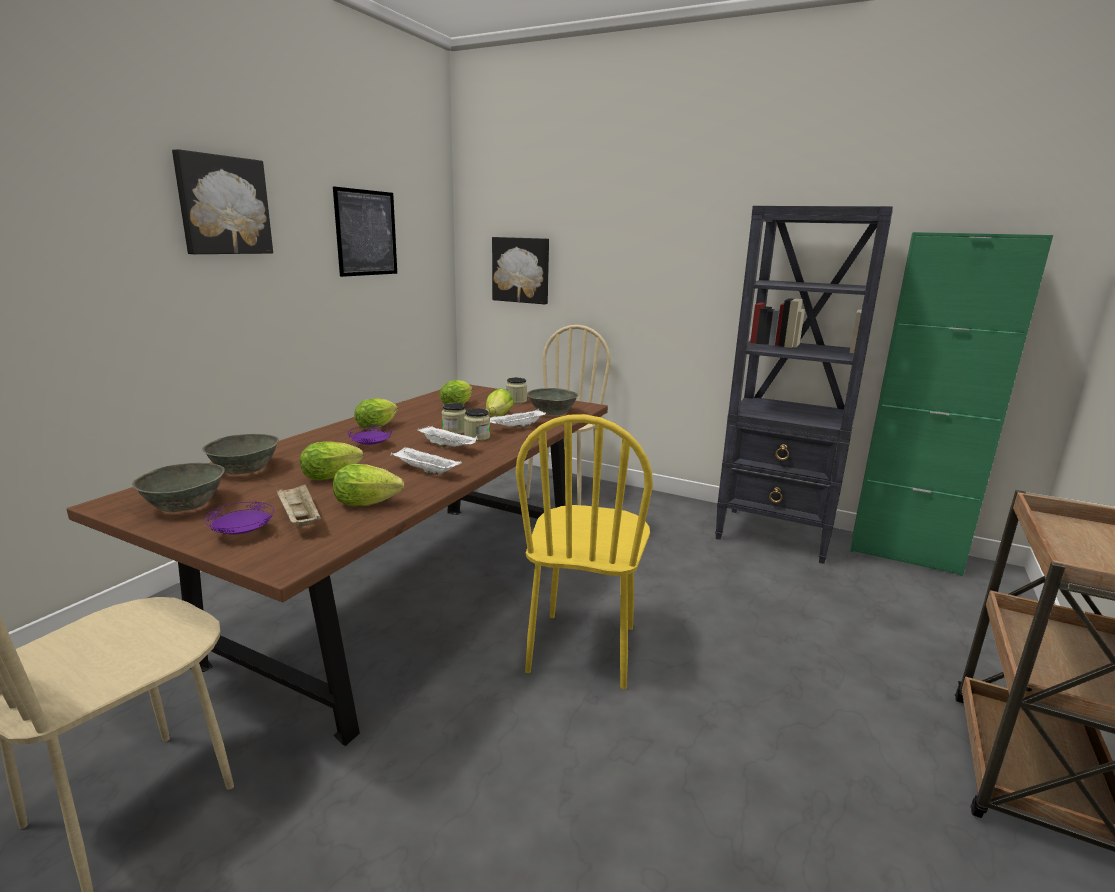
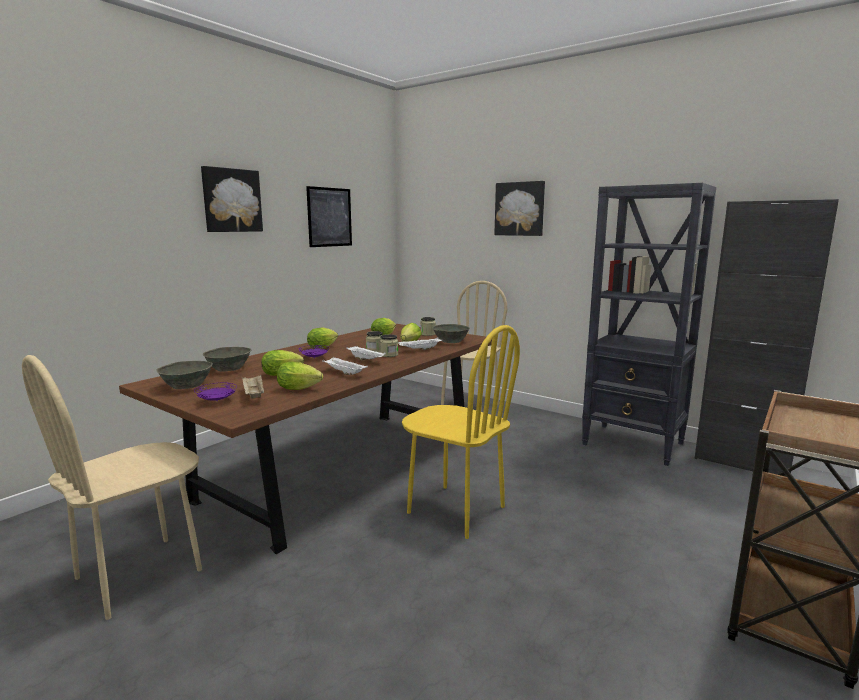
camera: 10 degrees right, 5 degrees down
picture [492,237,549,304] -> picture moved to [494,181,545,236]
yellow chair [516,414,653,689] -> yellow chair turned 75 degrees counterclockwise [402,325,520,539]
green cabinet [850,232,1053,576] -> black cabinet [695,199,839,477]

